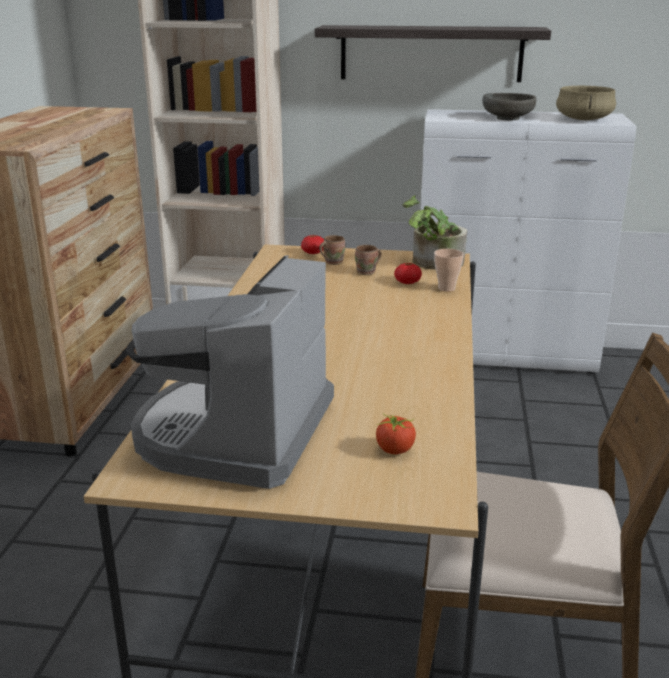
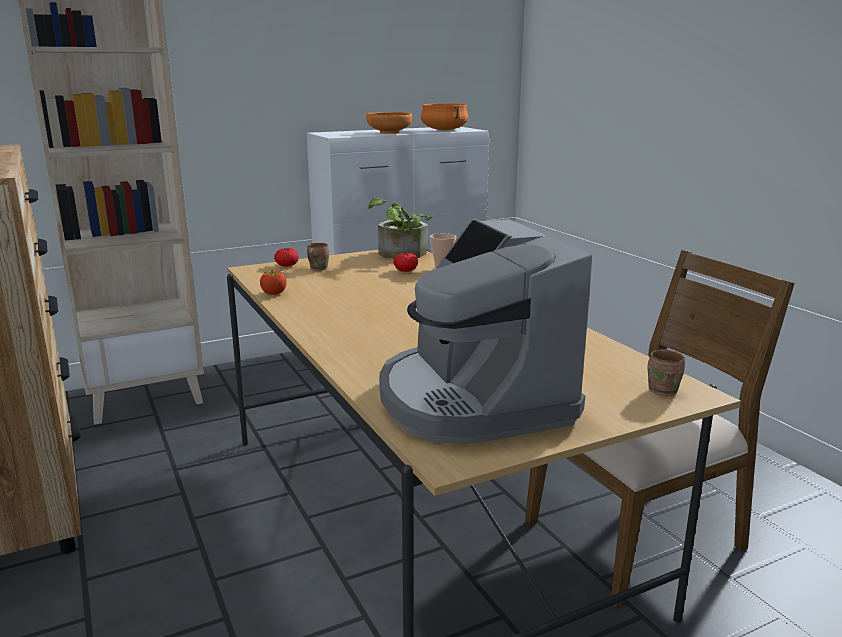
camera: 35 degrees left, 5 degrees down
shelf [315,25,551,82] -> none
brown mug [355,245,381,275] -> brown mug moved to [648,349,685,396]
tomato [376,413,416,455] -> tomato moved to [260,269,287,295]
grey bowl [482,93,536,120] -> orange bowl [366,112,412,134]
beige cooking pot [556,86,616,120] -> orange cooking pot [421,103,468,130]

